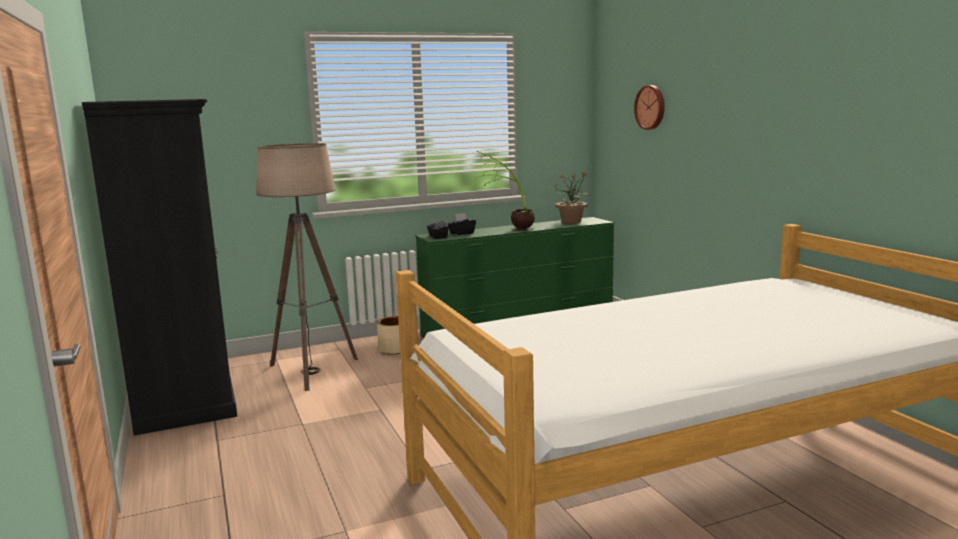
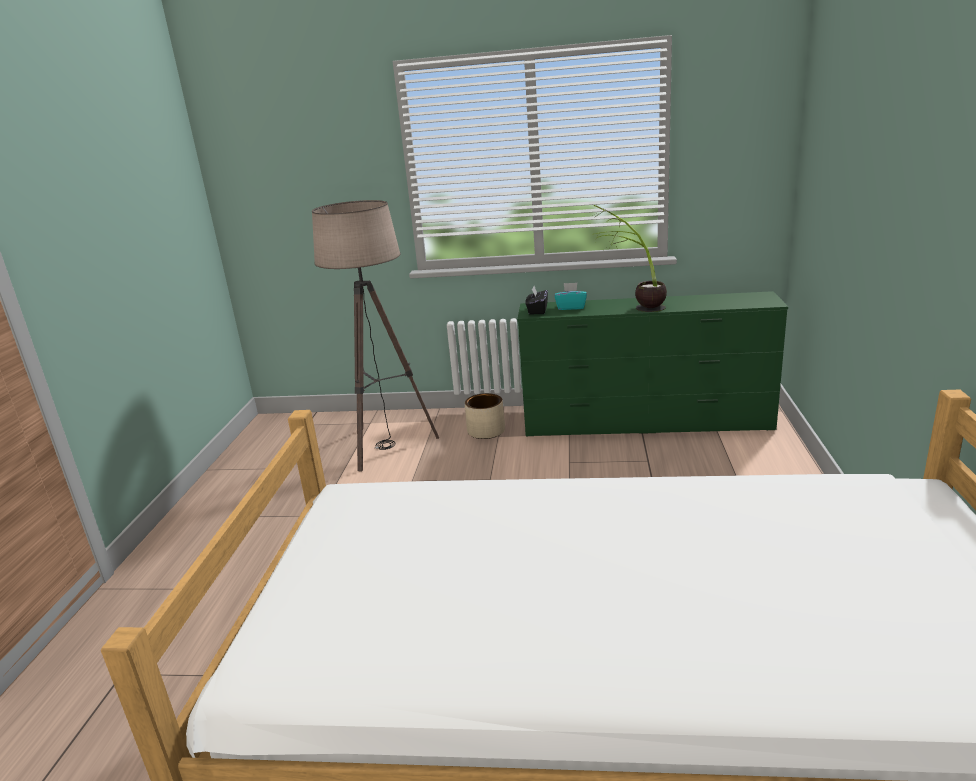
camera: 30 degrees right, 10 degrees up
black wardrobe [82,99,237,436] -> none
black tissue box [448,213,476,235] -> turquoise tissue box [554,283,587,310]
potted plant [554,172,591,224] -> none
wall clock [634,85,665,130] -> none

